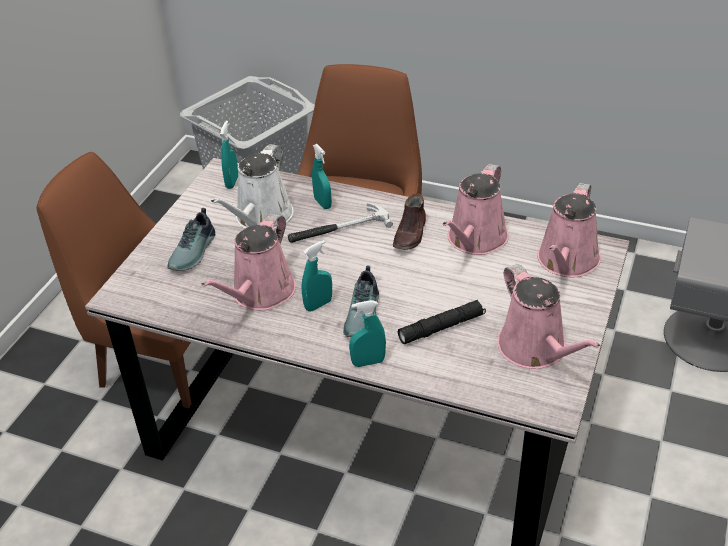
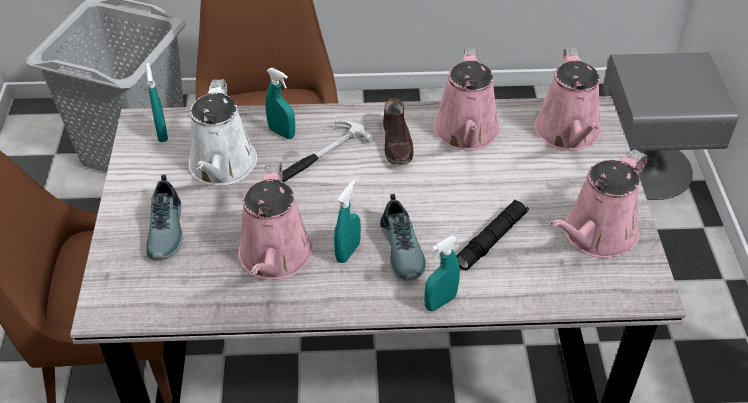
camera: 25 degrees left, 5 degrees up
pink watering can [498,264,601,369] -> pink watering can turned 90 degrees clockwise [550,150,648,258]

